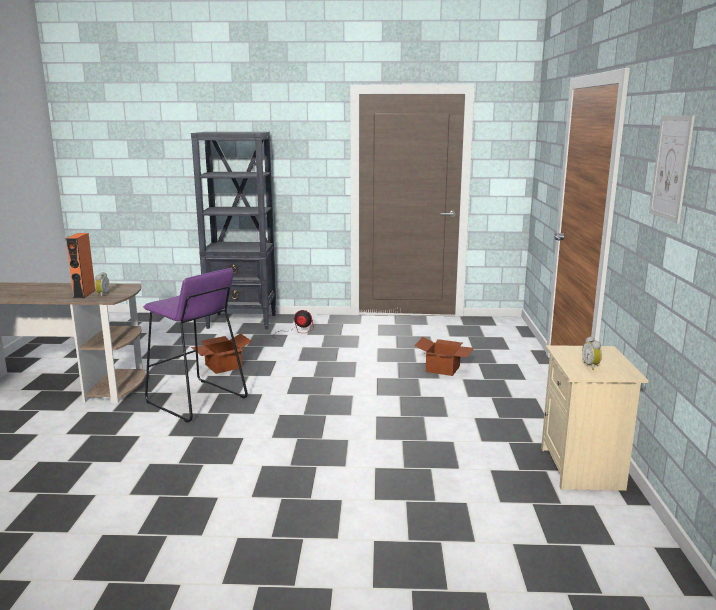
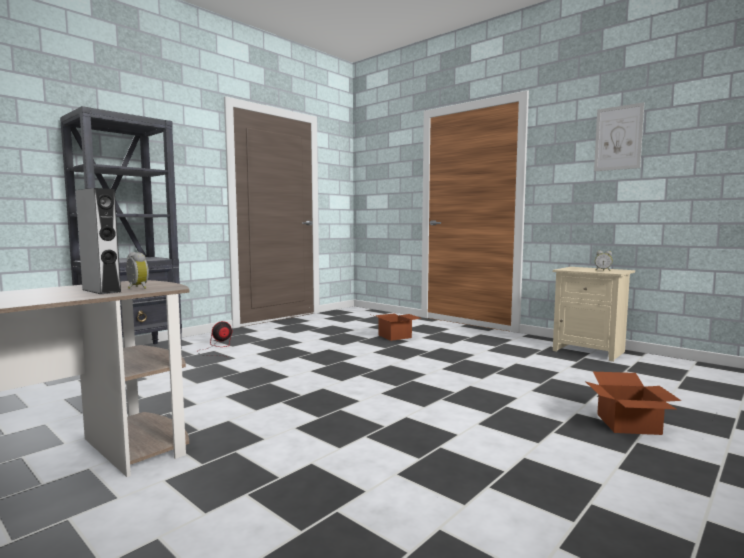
camera: 50 degrees left, 10 degrees down
orange speaker [65,233,96,298] -> grey speaker [75,188,121,294]
purple stool [143,268,248,423] -> none
cardboard box [191,333,252,374] -> cardboard box moved to [585,372,681,435]

